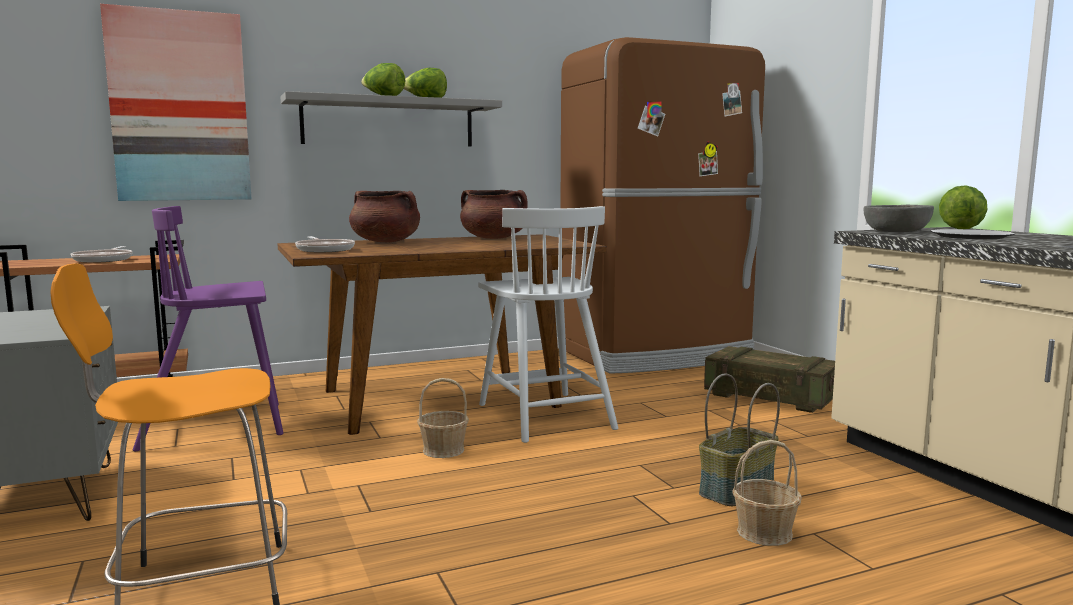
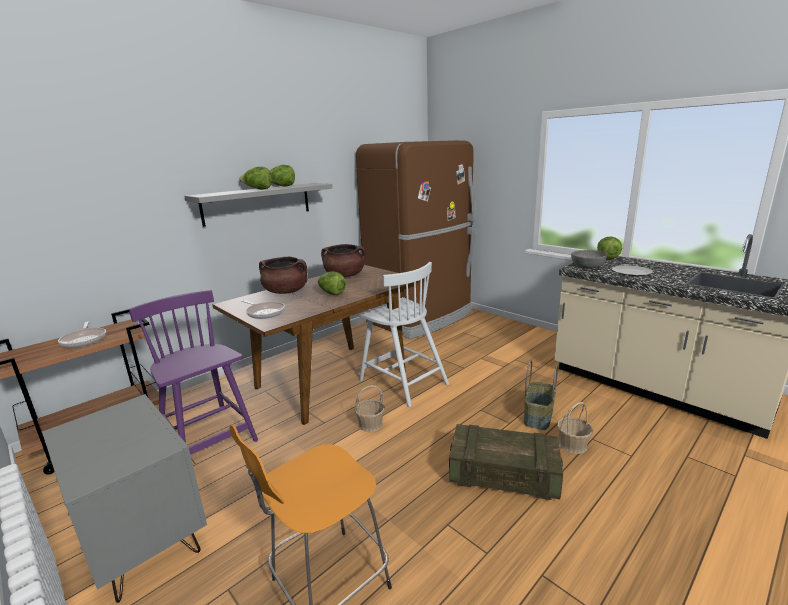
camera: 20 degrees left, 10 degrees up
picture [100,4,251,201] -> none
purple chair [133,206,283,451] -> purple chair turned 90 degrees clockwise [129,290,258,455]
crate [704,346,835,413] -> crate moved to [449,424,563,500]
none -> lettuce [317,272,346,295]

